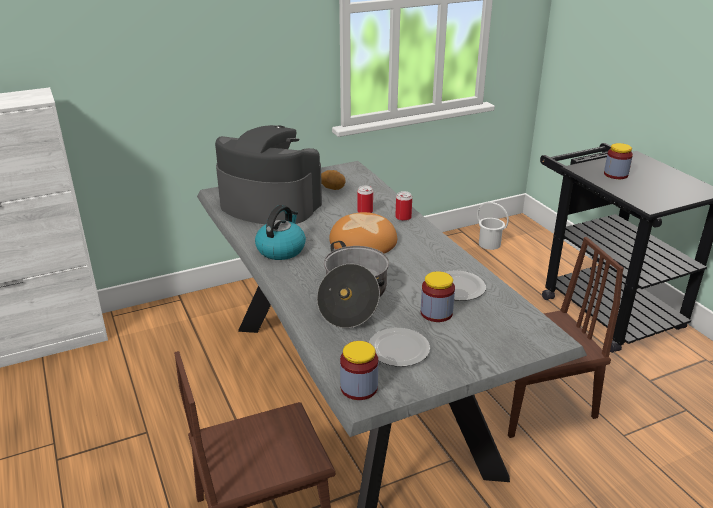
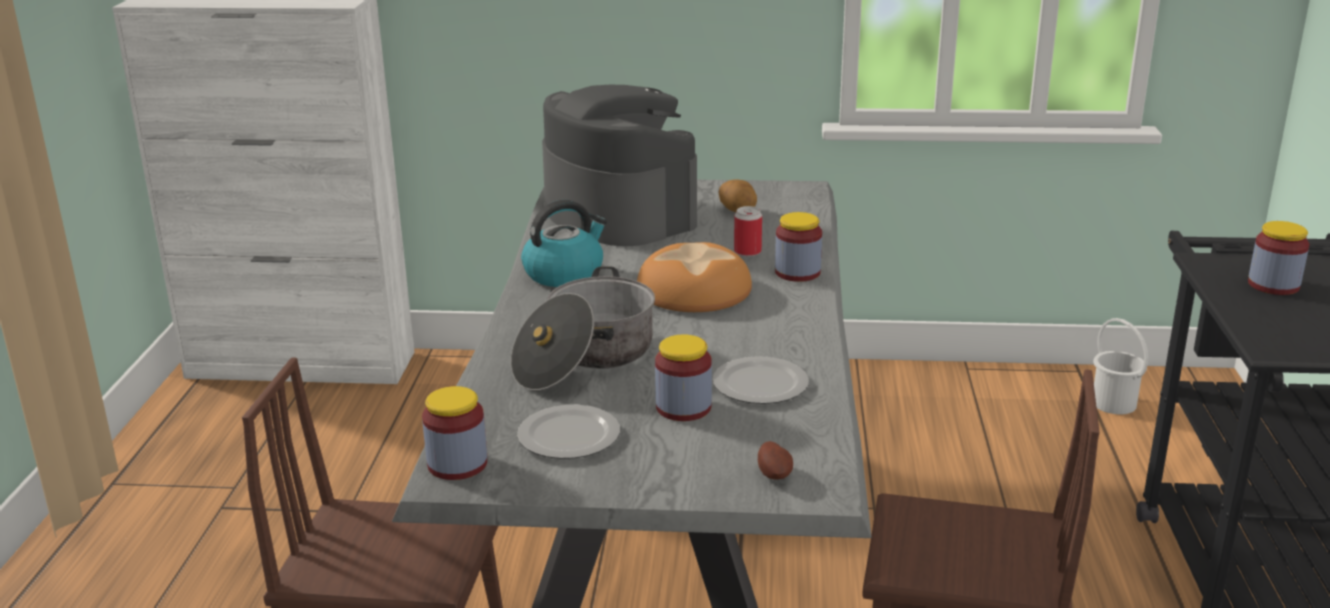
camera: 30 degrees right, 5 degrees down
can [395,191,412,221] -> jar [775,212,822,282]
none -> potato [758,441,793,480]

